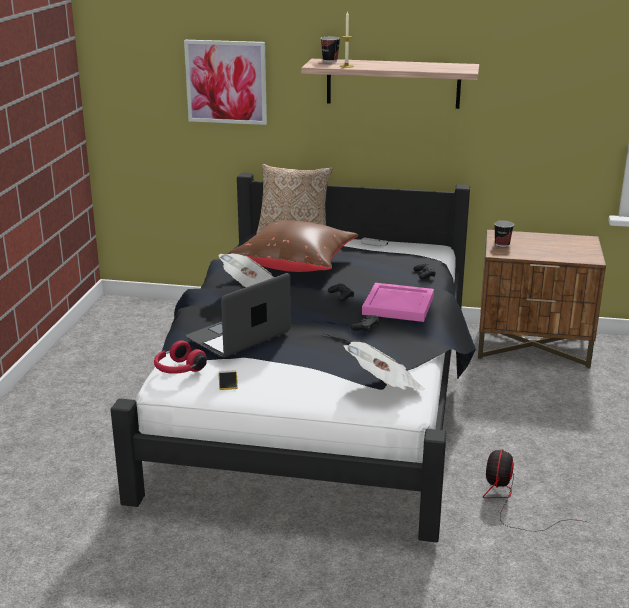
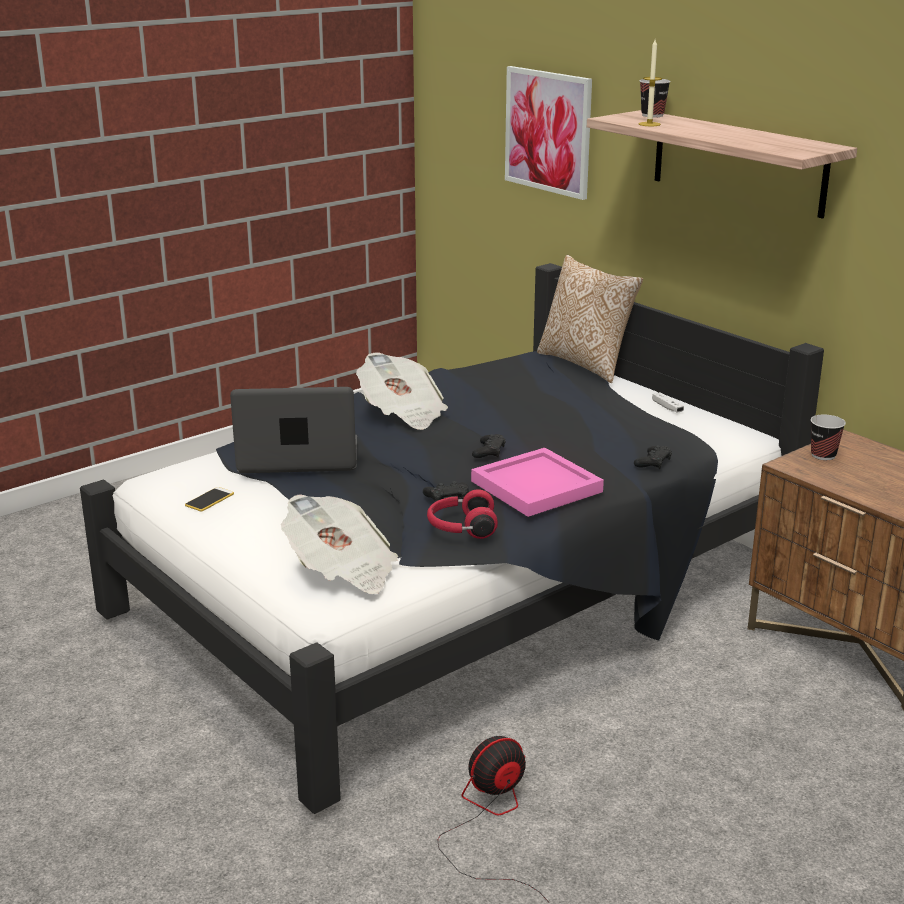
camera: 40 degrees right, 0 degrees up
red headphones [154,340,207,374] -> red headphones moved to [427,489,498,539]
brown pillow [228,220,359,272] -> none

